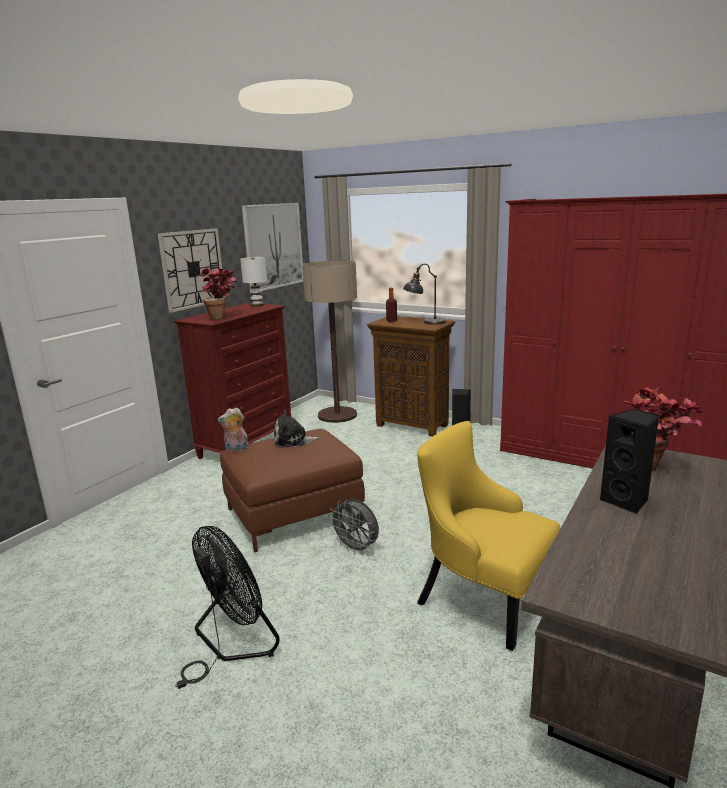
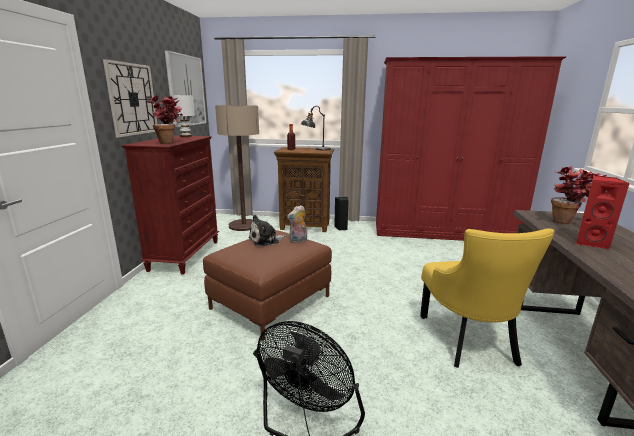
camera: 25 degrees left, 0 degrees up
plush toy [218,407,249,452] -> plush toy moved to [287,205,307,243]
grey fan [328,499,379,554] -> none
yellow chair [417,421,561,651] -> yellow chair turned 105 degrees counterclockwise [420,229,555,368]
black speaker [600,409,659,514] -> red speaker [576,176,630,249]

